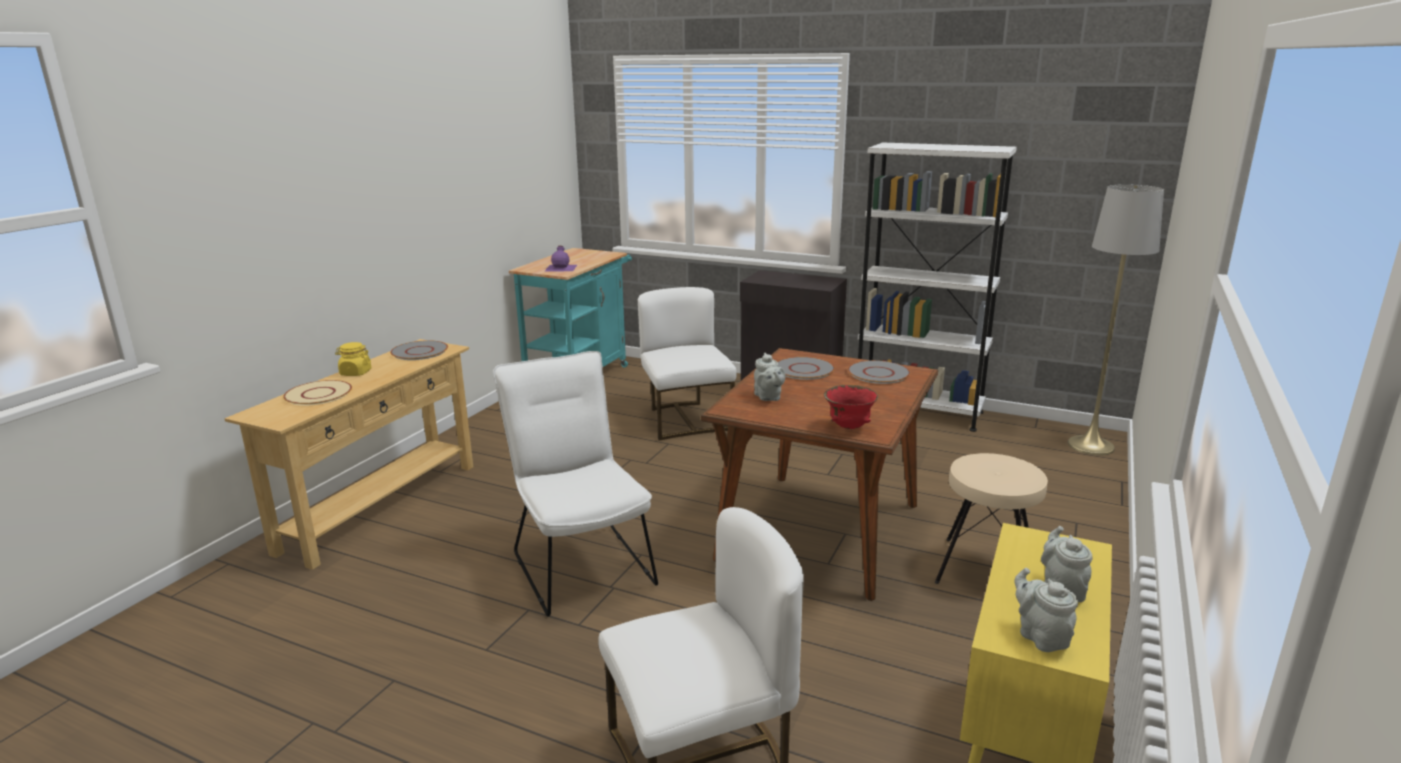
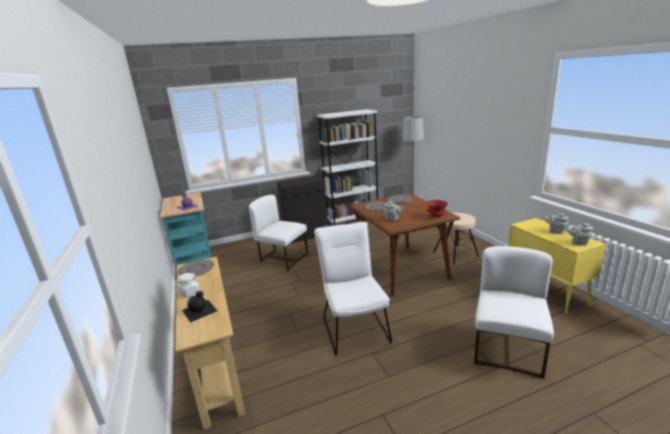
camera: 45 degrees left, 0 degrees up
beige plate [283,380,352,406] -> black bottle [182,291,217,323]
yellow jar [335,342,371,376] -> white jar [176,273,200,297]
white chair [493,351,658,617] -> white chair turned 60 degrees clockwise [314,221,392,355]

